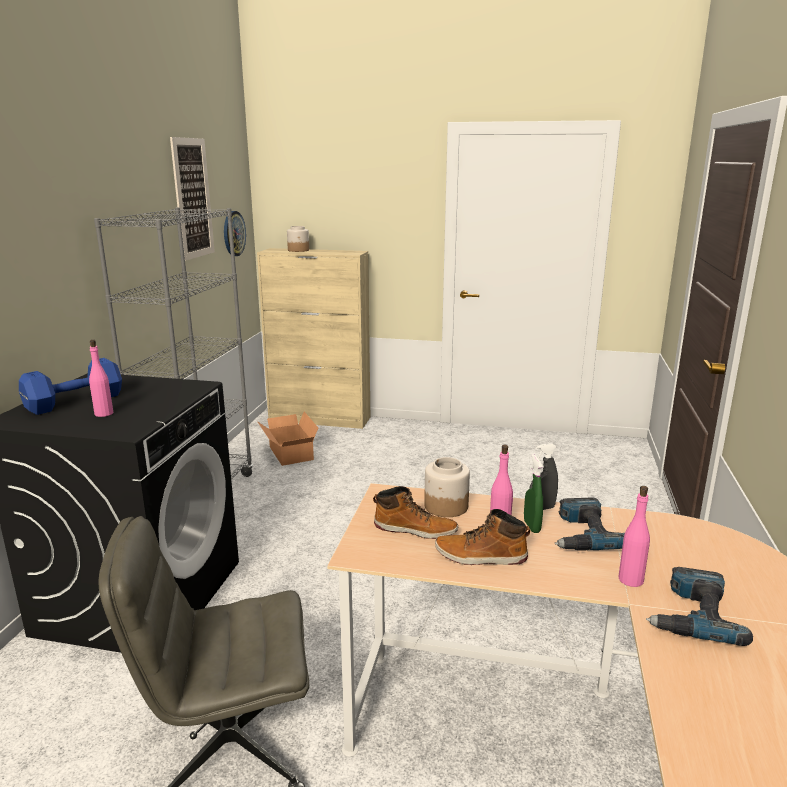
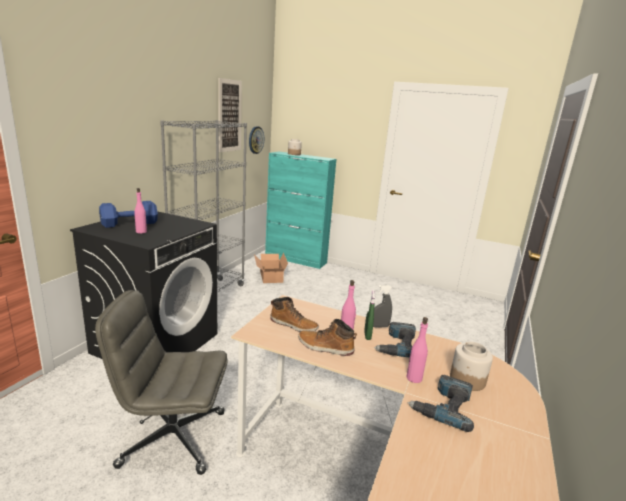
camera: 10 degrees right, 0 degrees up
beige cabinet [257,248,370,429] -> turquoise cabinet [265,151,336,269]
jar [424,457,470,517] -> jar moved to [450,342,493,391]

